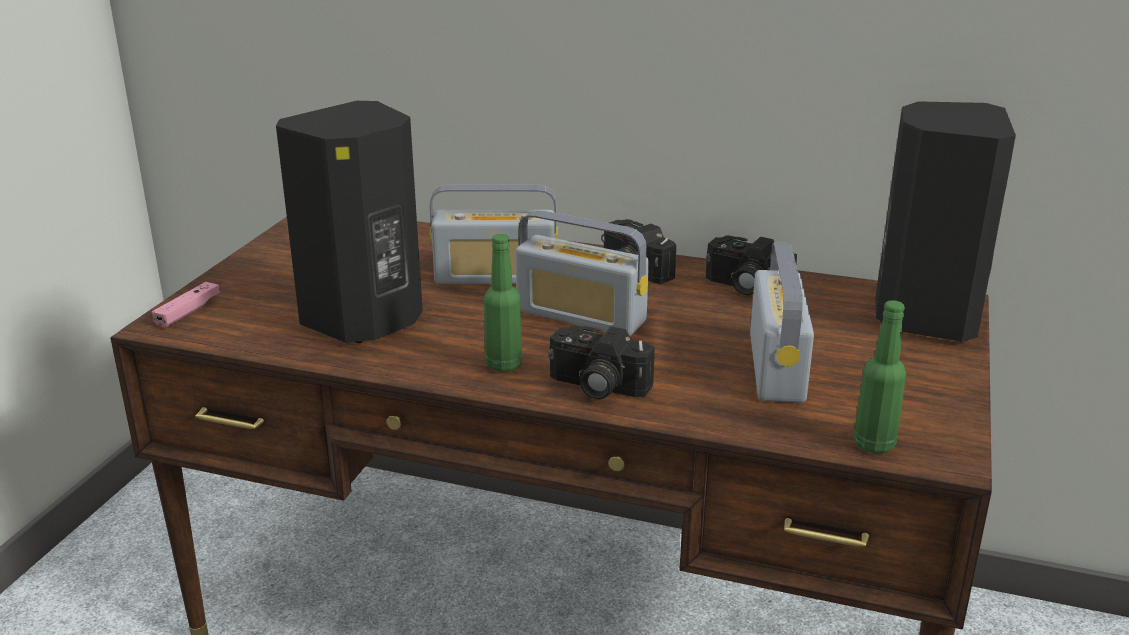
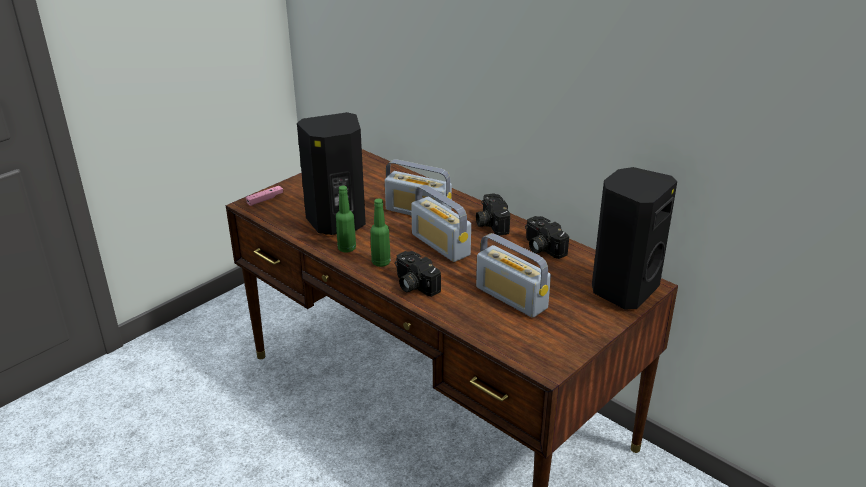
camera: 25 degrees right, 5 degrees up
radio [750,242,814,403] -> radio turned 105 degrees clockwise [476,233,551,318]
green bottle [853,300,906,453] -> green bottle moved to [336,186,356,252]

